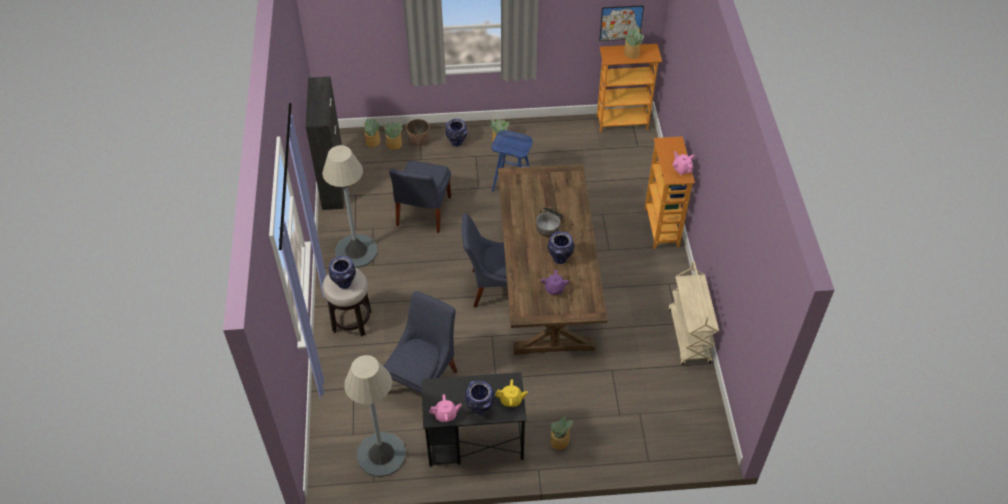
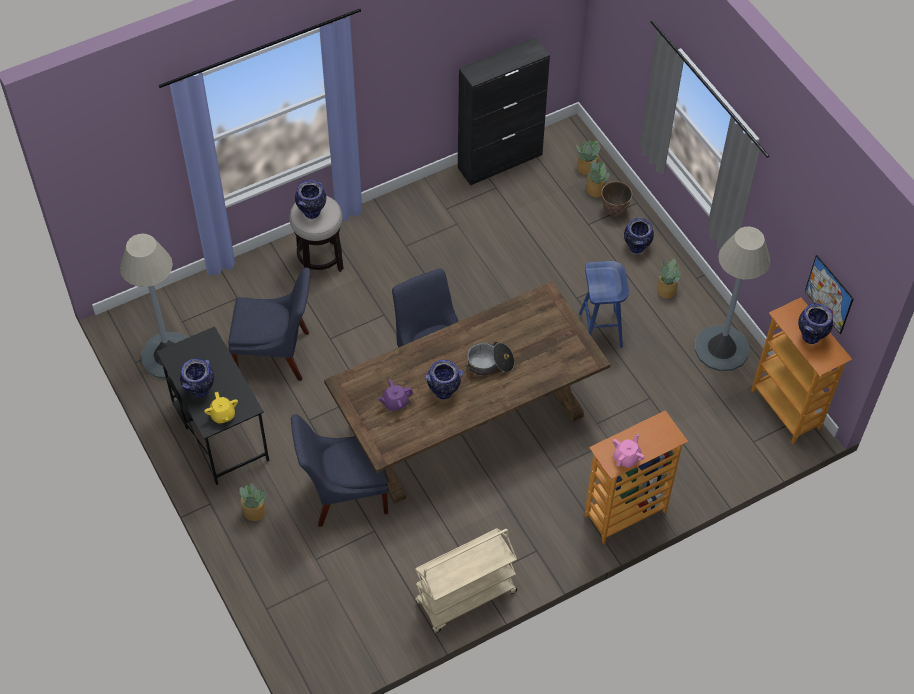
camera: 65 degrees right, 5 degrees up
grey floor lamp [322,145,377,268] -> grey floor lamp moved to [695,227,771,371]
blue chair [389,161,451,233] -> blue chair moved to [291,414,389,527]
pink teapot [429,394,461,422] -> none
potted plant [624,28,644,59] -> vase [798,303,833,344]

